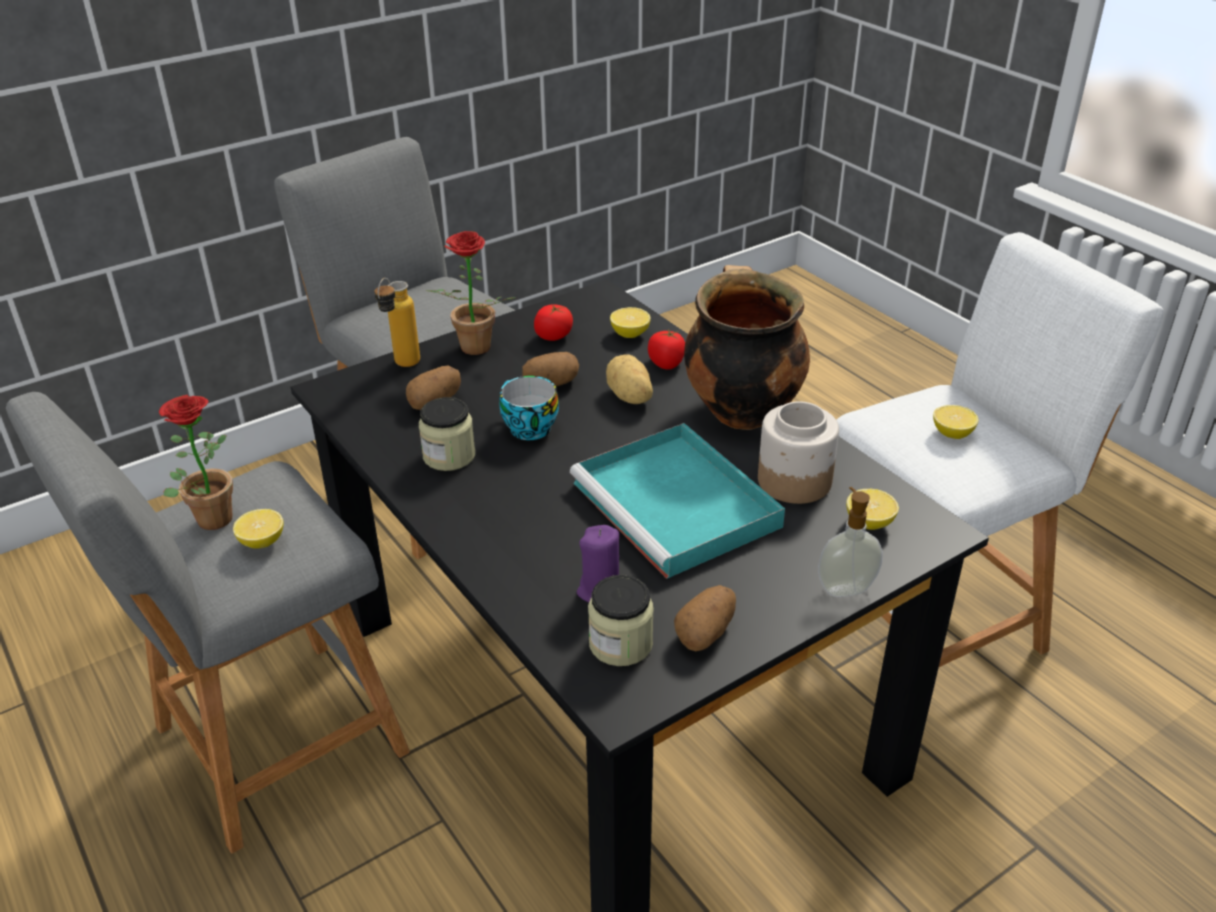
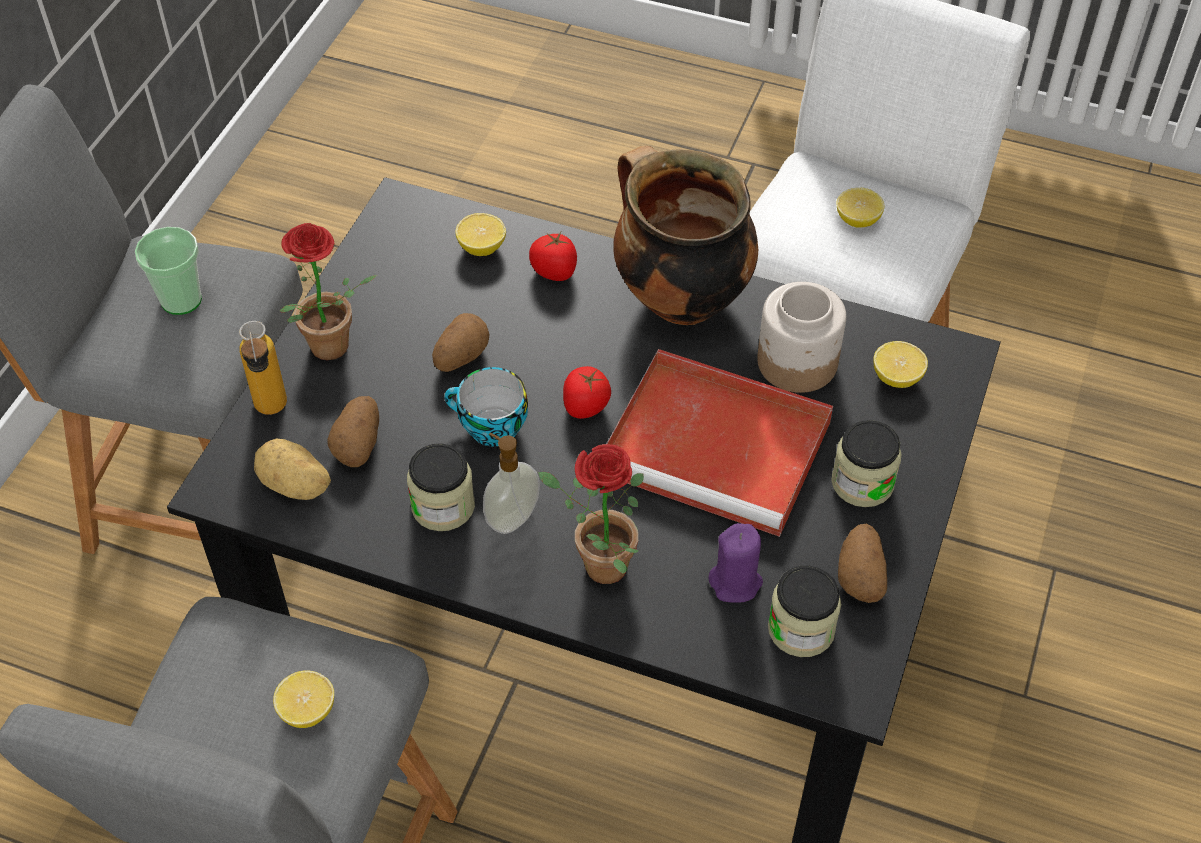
camera: 35 degrees left, 15 degrees up
potted plant [159,395,233,530] -> potted plant moved to [538,444,644,584]
tomato [534,304,573,341] -> tomato moved to [563,366,611,419]
turquoise tray [570,423,785,579] -> red tray [607,349,833,537]
potato [606,354,653,404] -> potato moved to [254,438,331,500]
soap dispenser [818,487,883,597] -> soap dispenser moved to [483,433,540,534]
none -> cup [135,227,202,315]
none -> jar [831,420,901,507]

